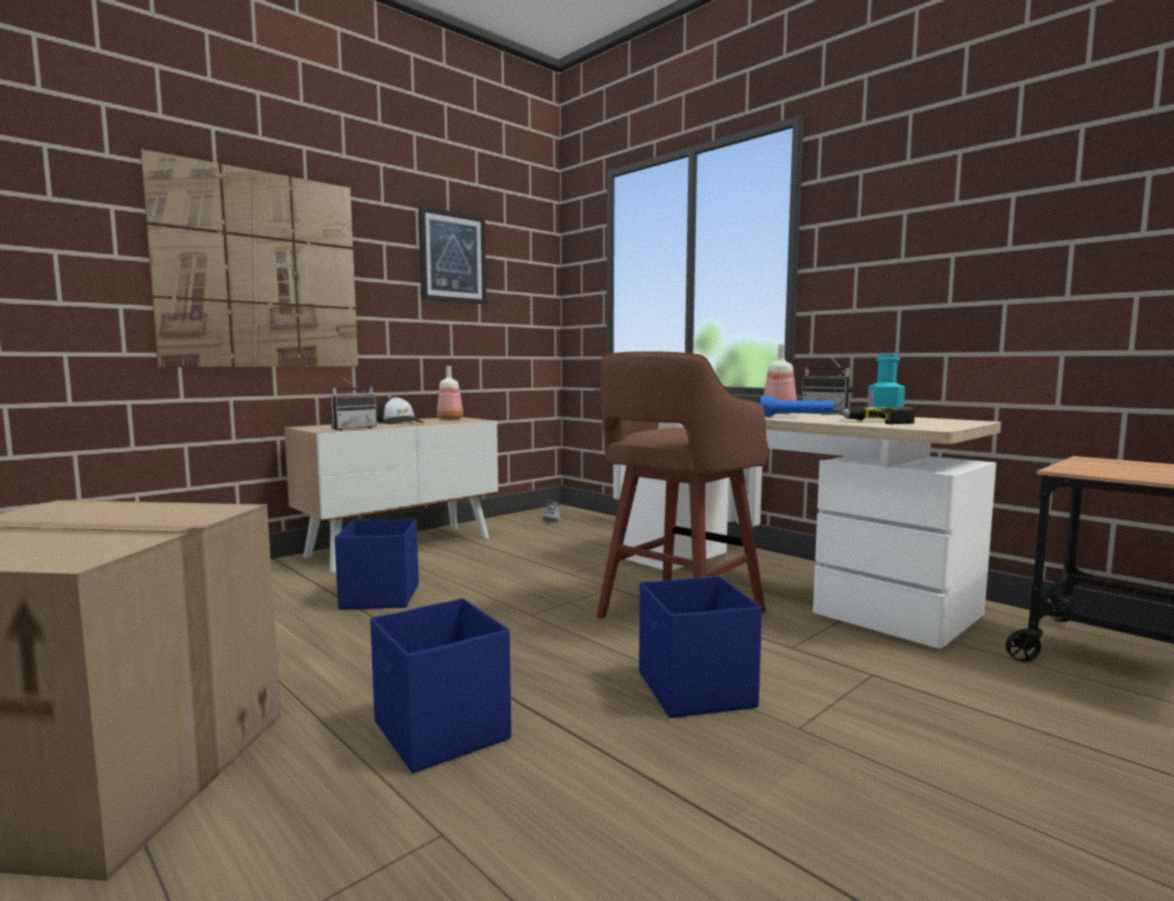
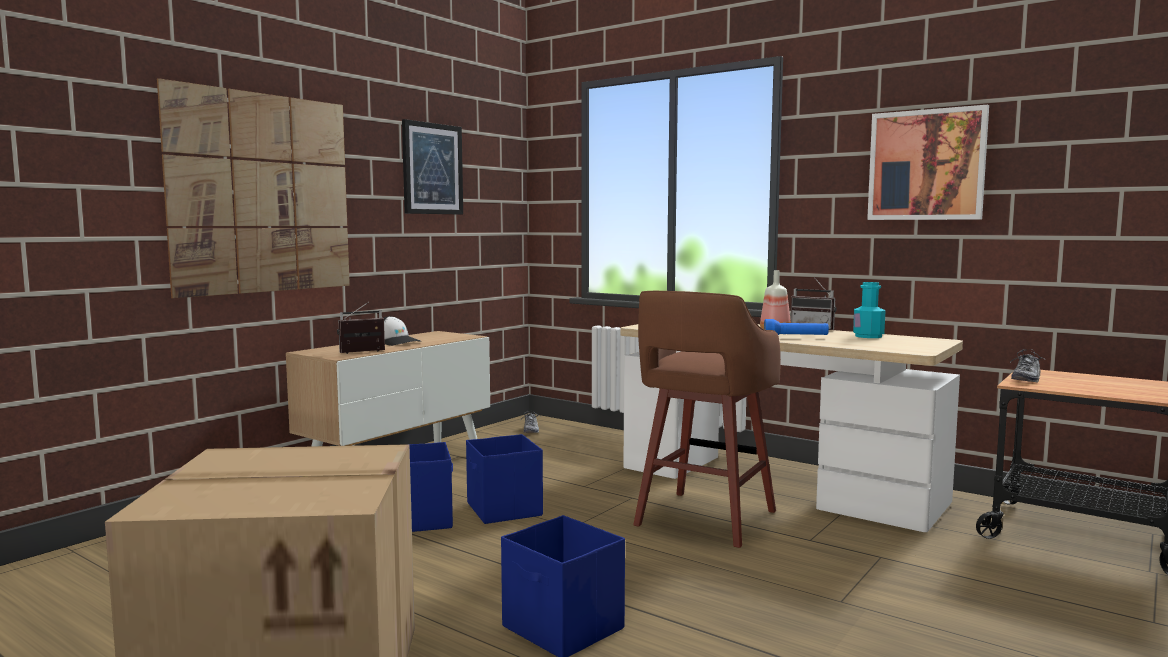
camera: 10 degrees left, 0 degrees up
radio [330,376,377,430] -> radio turned 150 degrees counterclockwise [337,302,385,354]
bottle [437,366,463,420] -> none
blue storage box [639,576,762,718] -> blue storage box moved to [466,434,543,524]
power drill [822,406,915,424] -> none
none -> picture [867,105,989,220]
none -> shoe [1011,349,1046,382]

